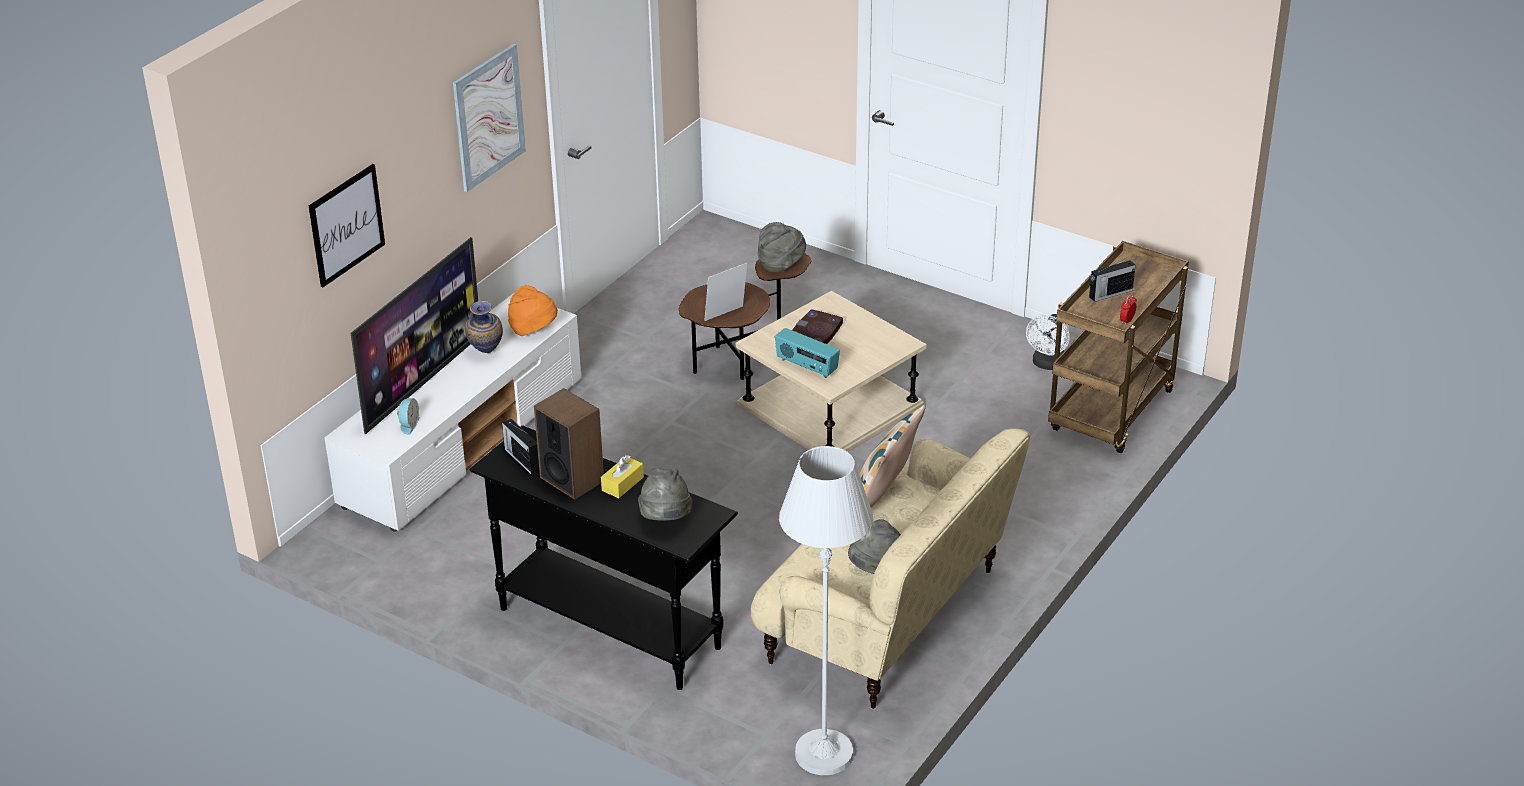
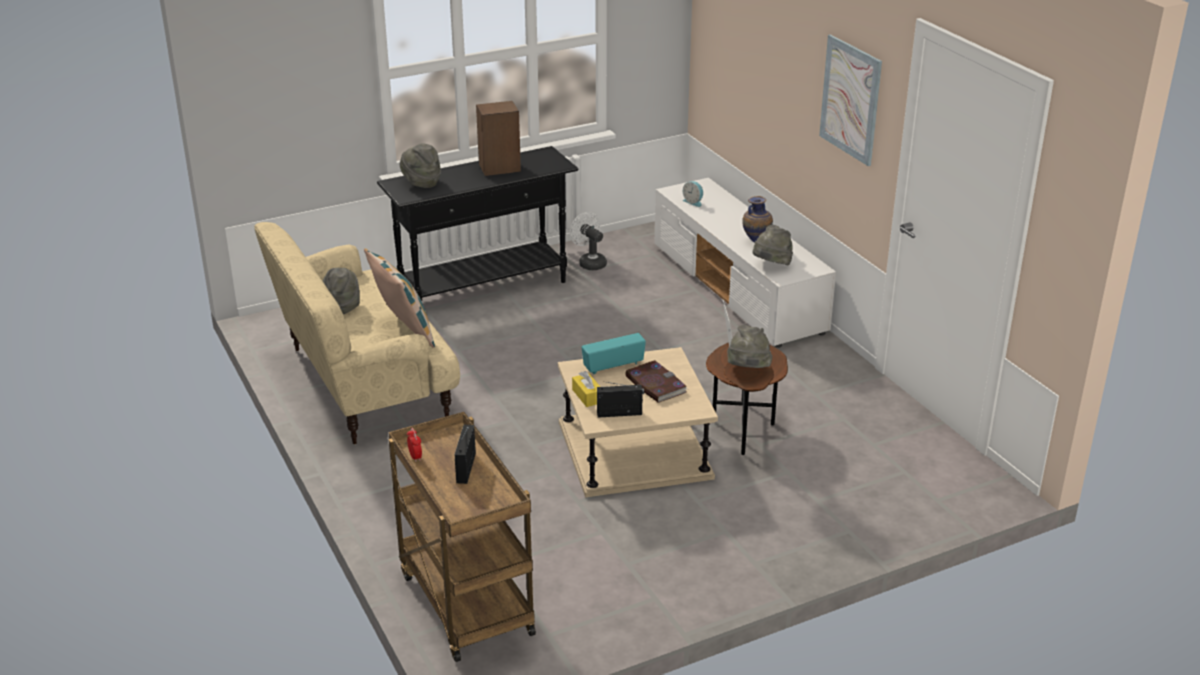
camera: 120 degrees right, 5 degrees down
picture [309,164,385,287] -> none
television [351,237,478,434] -> none
radio [502,419,539,474] -> radio moved to [597,382,644,418]
orange hat [508,285,558,336] -> grey hat [753,225,793,265]
yellow tissue box [601,455,644,498] -> yellow tissue box moved to [572,371,600,407]
white floor lamp [779,446,873,775] -> none
white fan [1026,314,1070,370] -> white fan moved to [570,212,607,270]

